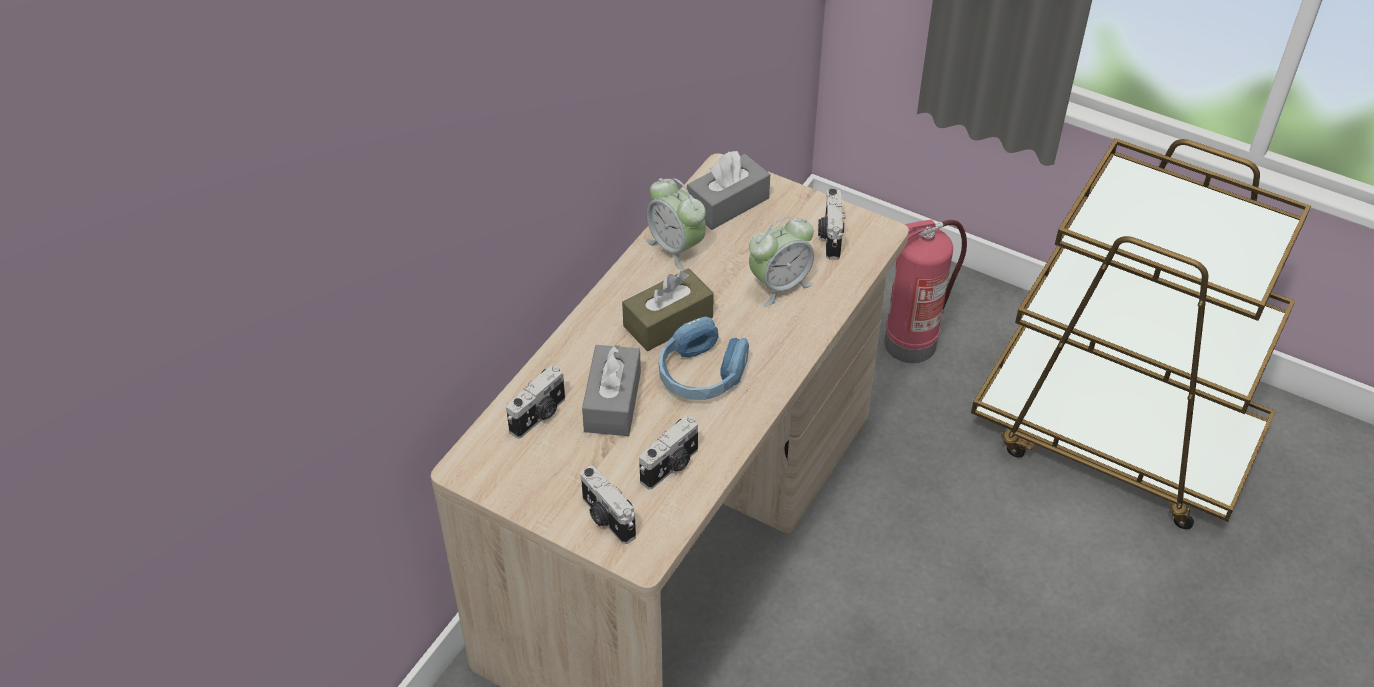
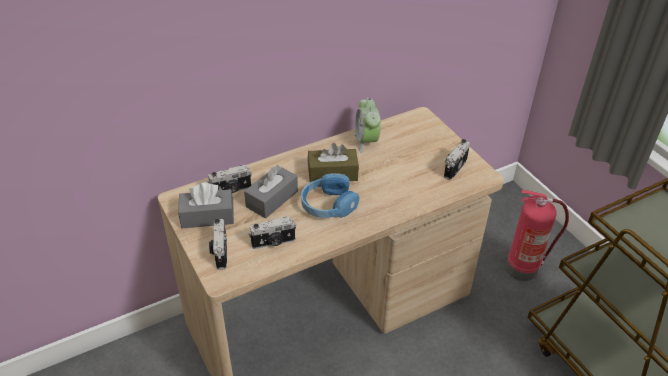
camera: 30 degrees right, 5 degrees down
grey tissue box [687,151,770,230] -> grey tissue box moved to [178,182,234,228]
alarm clock [749,216,814,306] -> none

